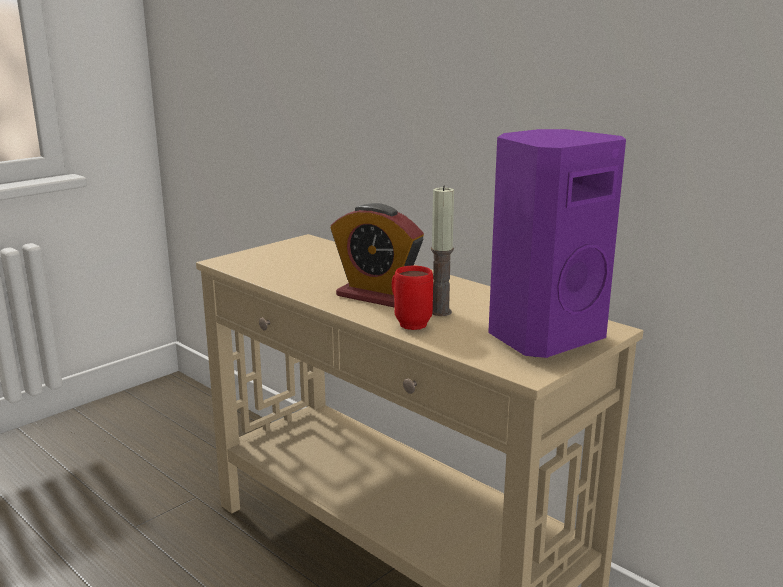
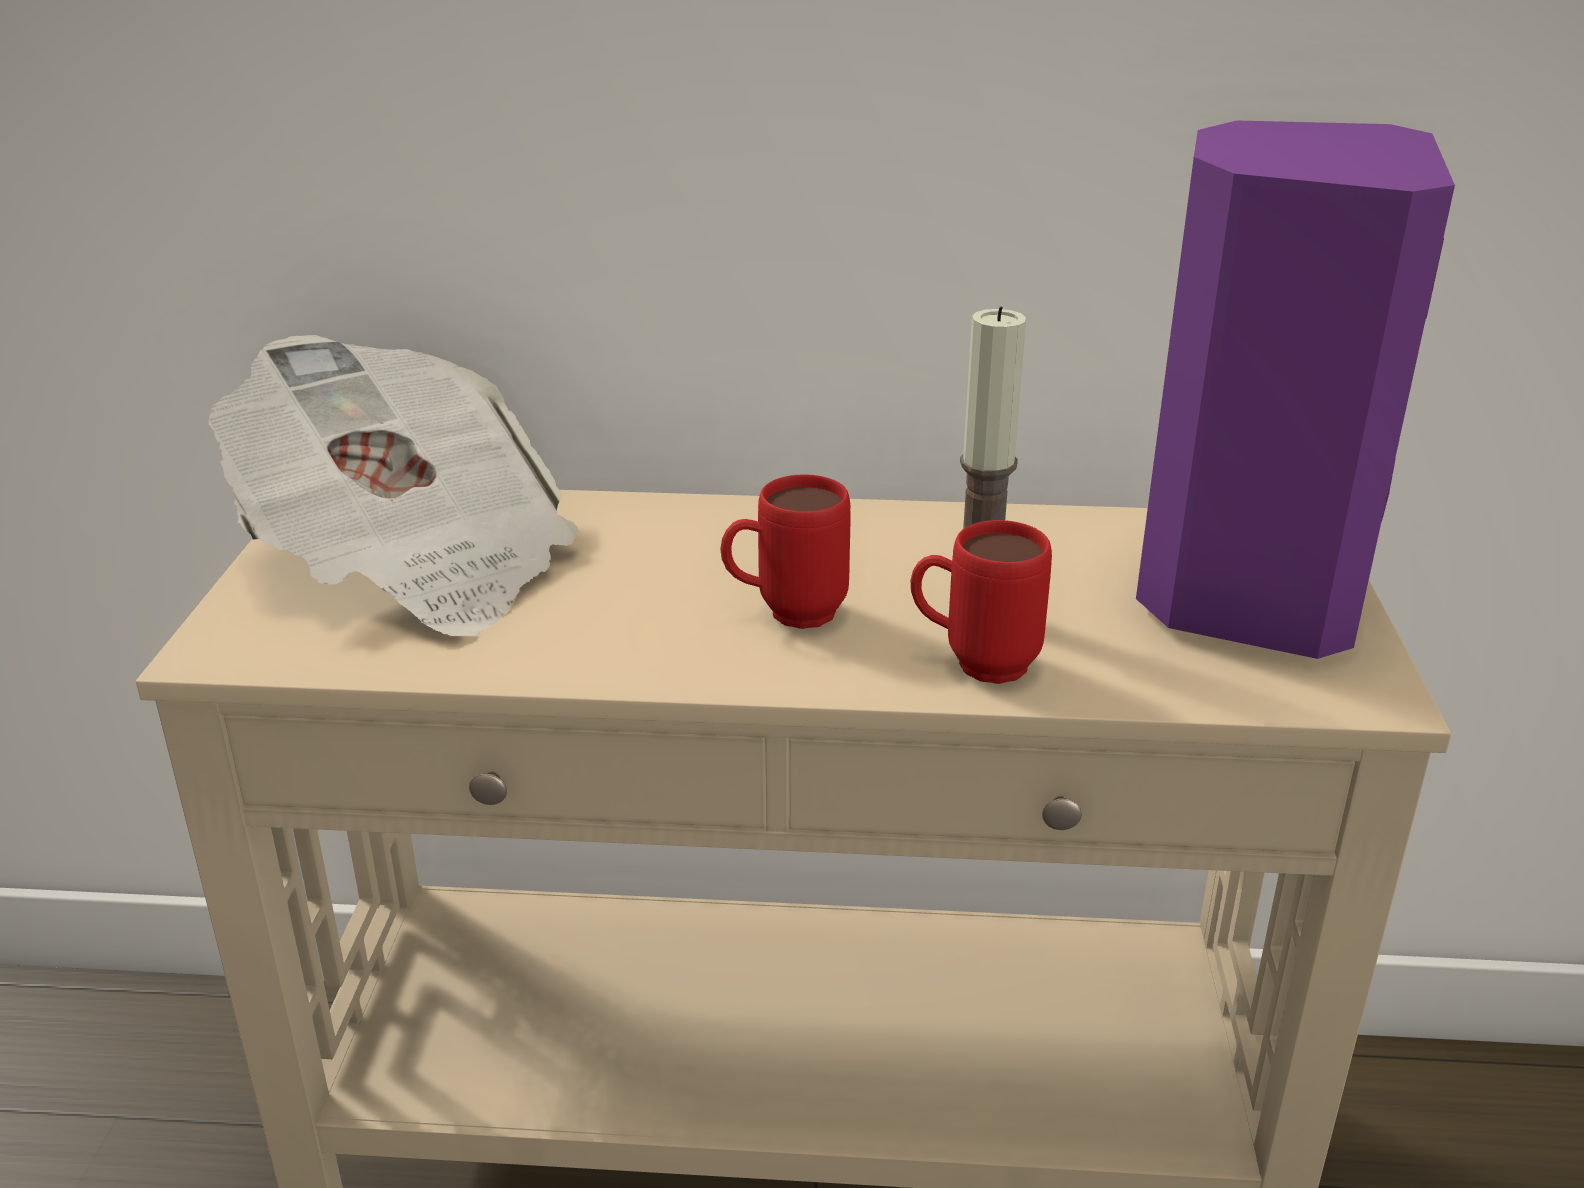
camera: 40 degrees left, 10 degrees up
alarm clock [330,203,424,307] -> red mug [720,475,851,629]
none -> newspaper [208,335,579,636]

